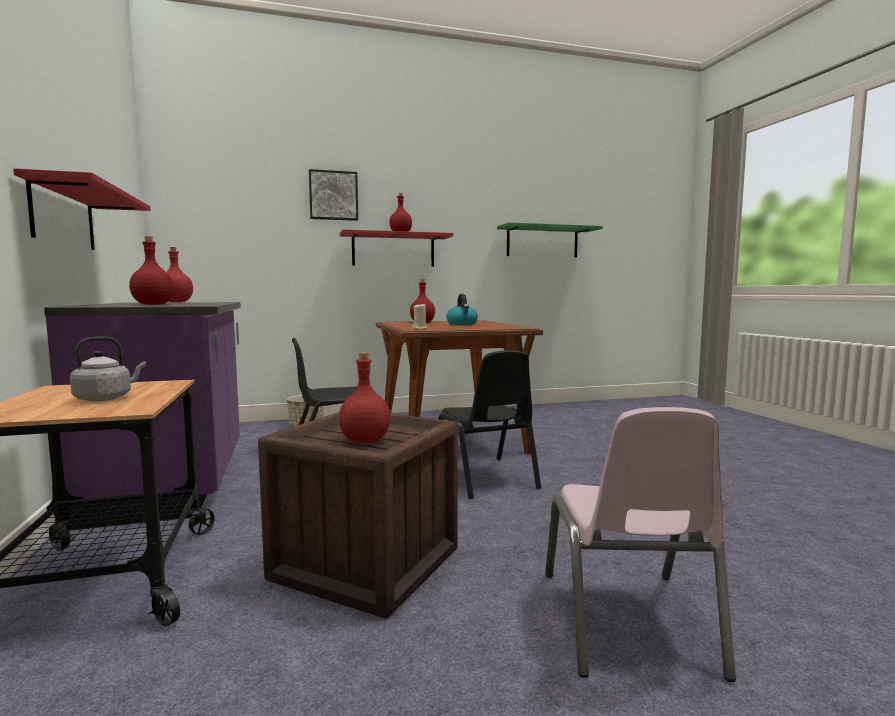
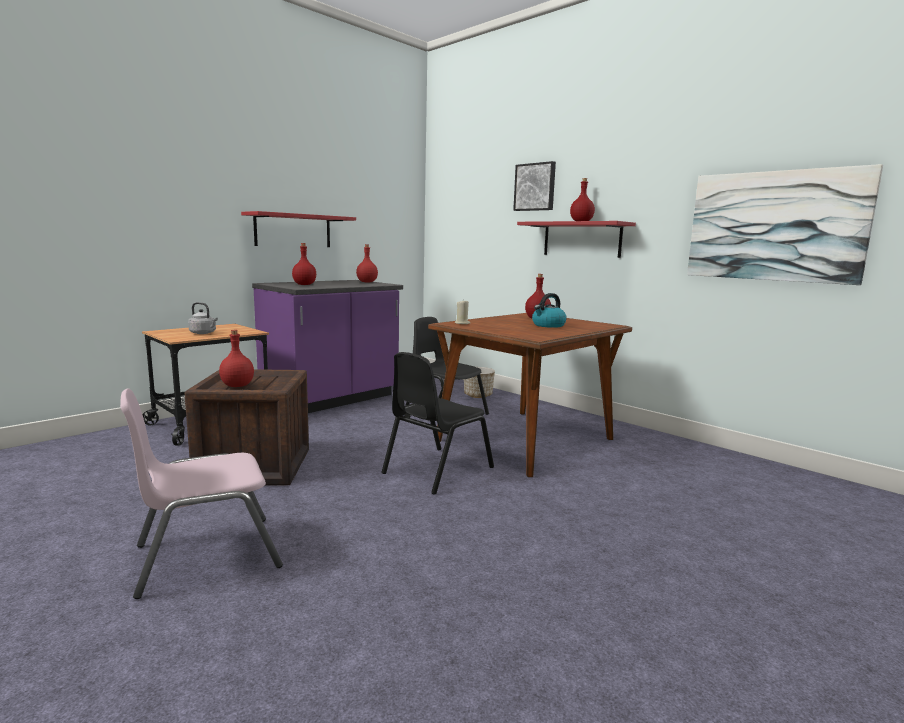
camera: 60 degrees right, 5 degrees up
green shelf [497,222,603,258] -> picture [687,164,883,285]

